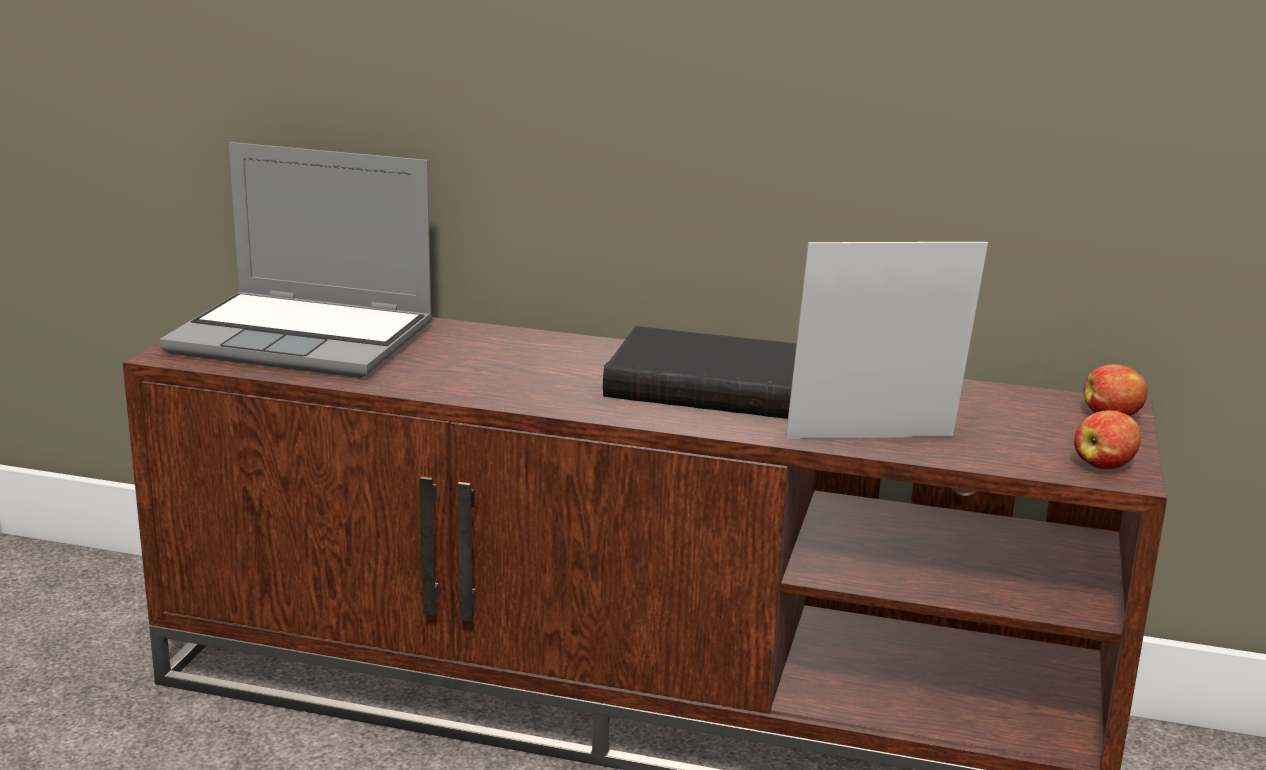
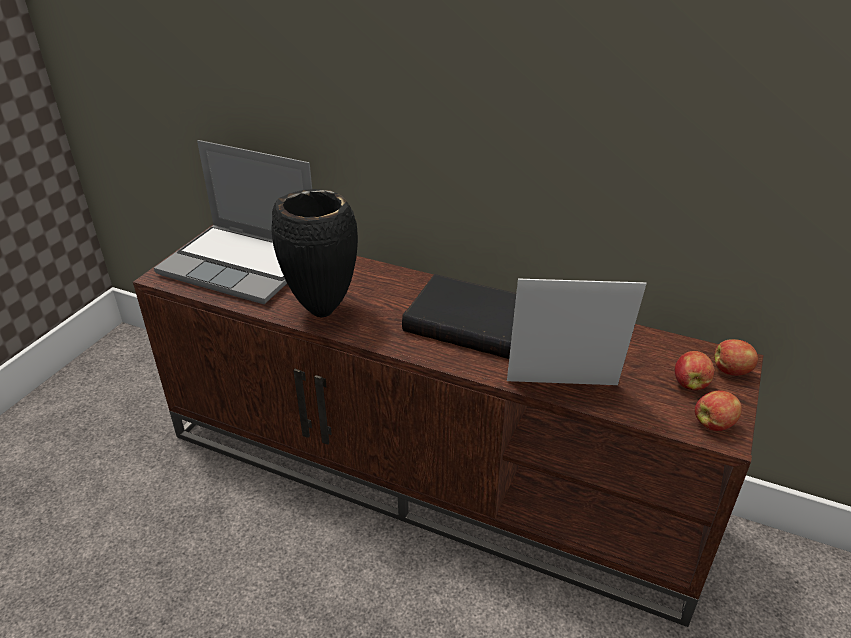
camera: 10 degrees right, 15 degrees up
none -> black vase [271,189,358,317]
none -> apple [675,351,714,390]

